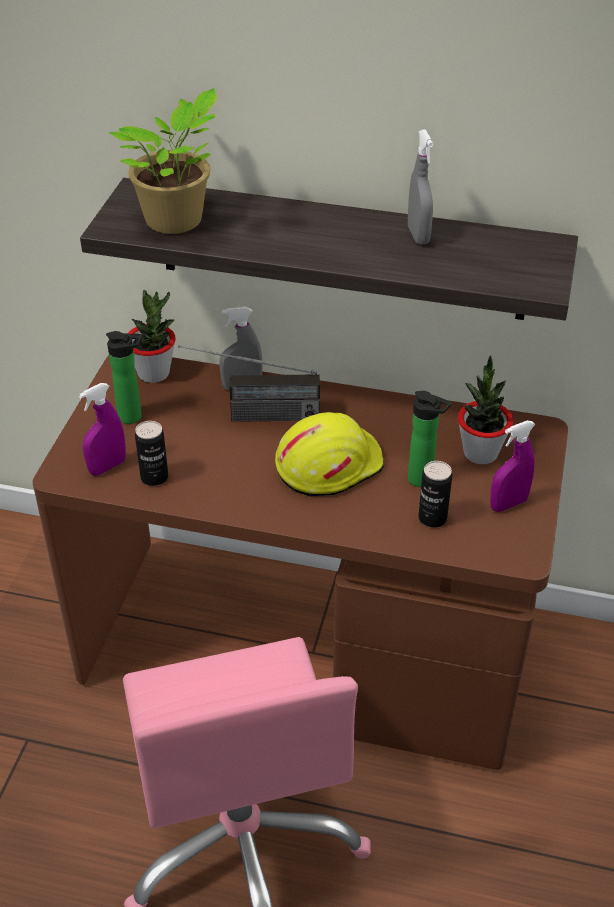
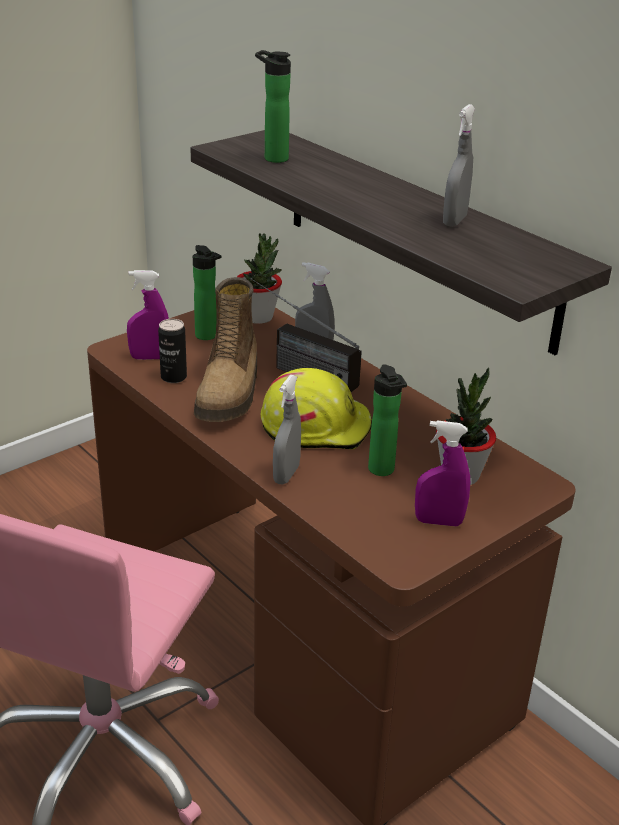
camera: 35 degrees right, 10 degrees down
potted plant [108,88,217,234] -> bottle [255,50,291,163]
can [418,461,452,528] -> none
none -> boot [194,277,257,422]
none -> grey spray bottle [273,375,301,484]

